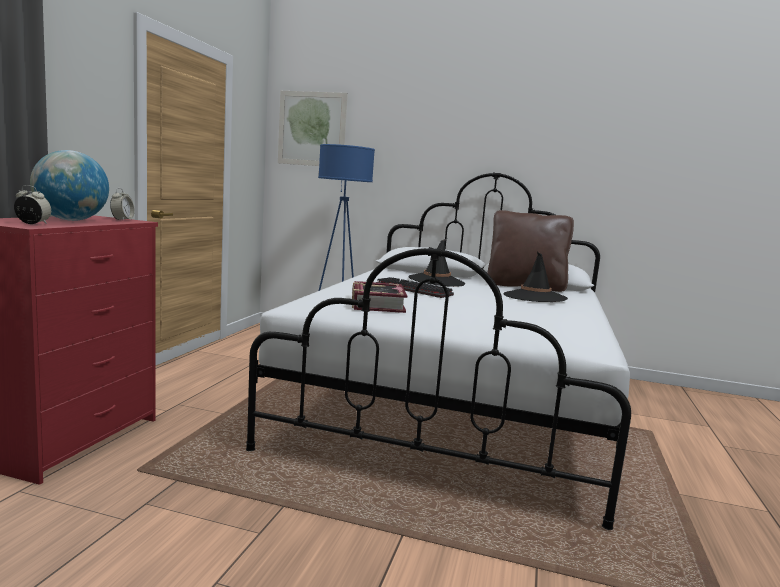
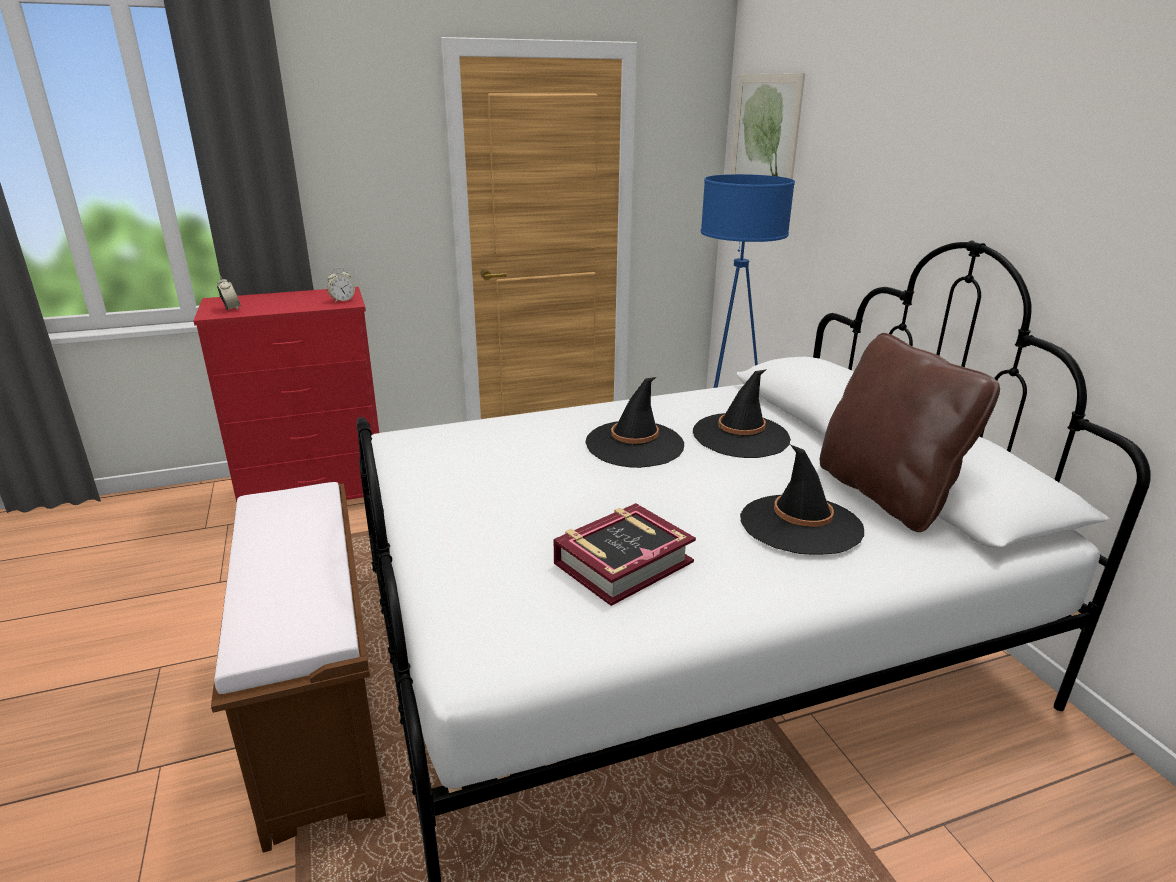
camera: 55 degrees right, 15 degrees up
globe [30,150,109,221] -> none
book [352,281,407,313] -> book moved to [554,503,696,606]
keyboard [376,277,454,298] -> black hat [585,377,684,468]
none -> brown bench [211,482,386,853]

